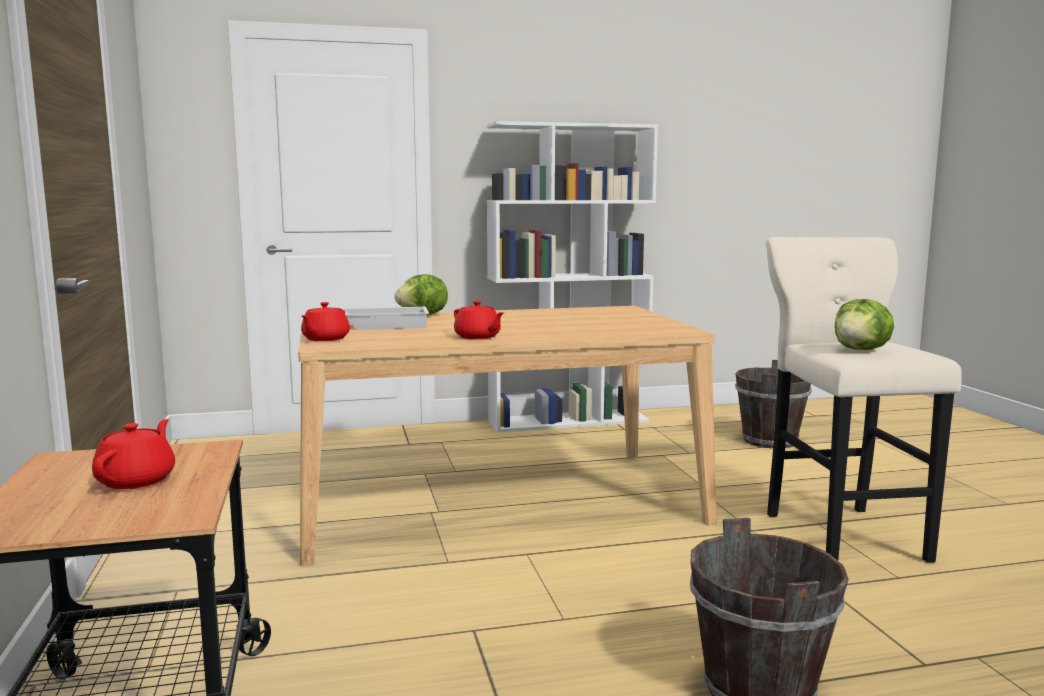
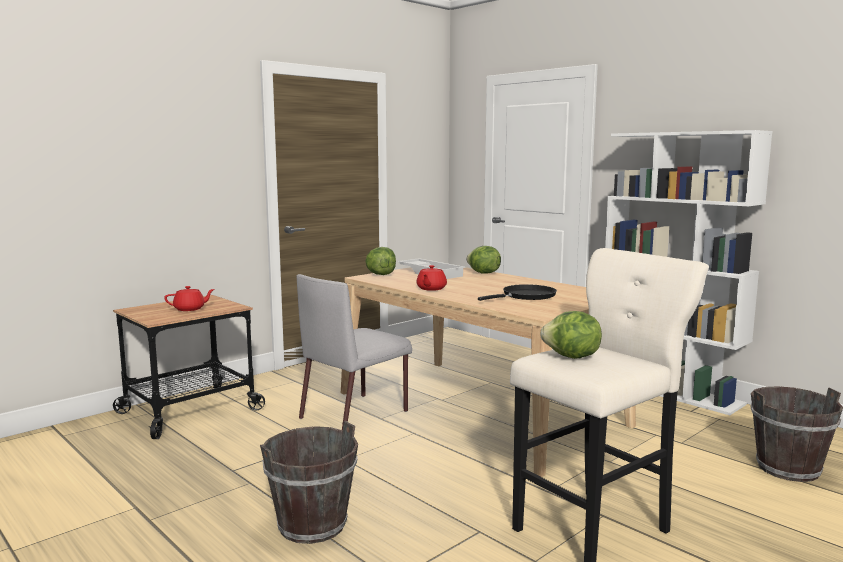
camera: 60 degrees right, 0 degrees up
red teapot [301,302,350,341] -> lettuce [365,247,396,275]
none -> grey chair [297,274,412,430]
none -> black frying pan [478,284,557,301]

